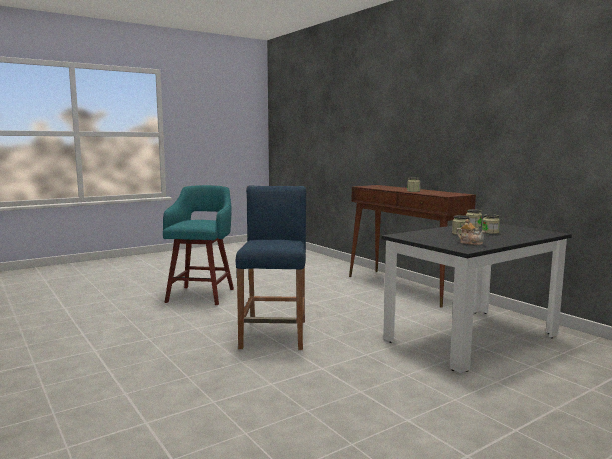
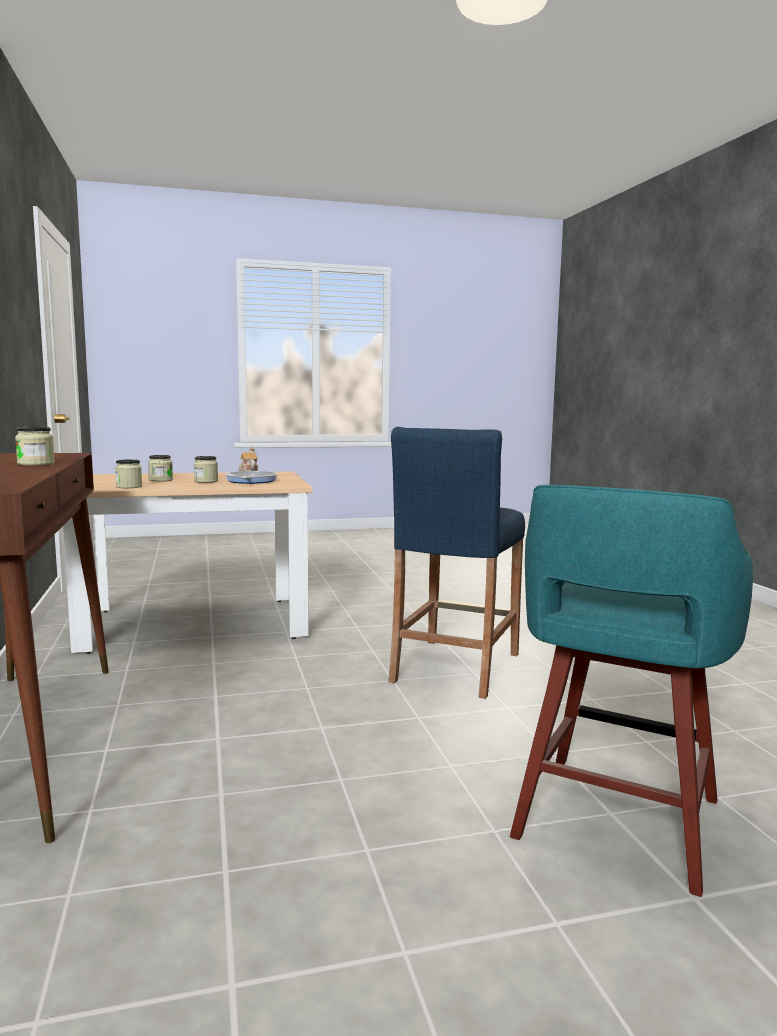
camera: 160 degrees left, 0 degrees up
black dining table [382,221,572,373] -> beige dining table [63,472,313,654]
none -> frying pan [225,471,277,484]

